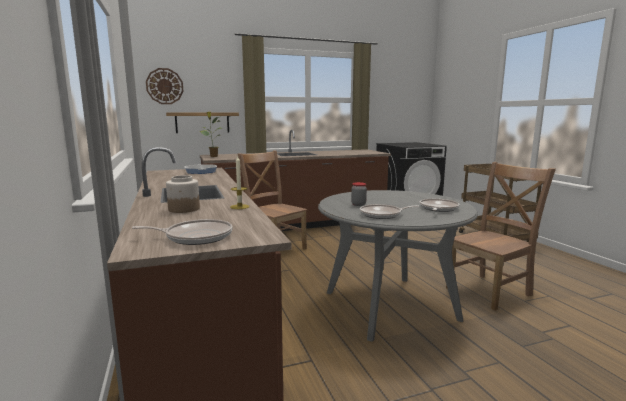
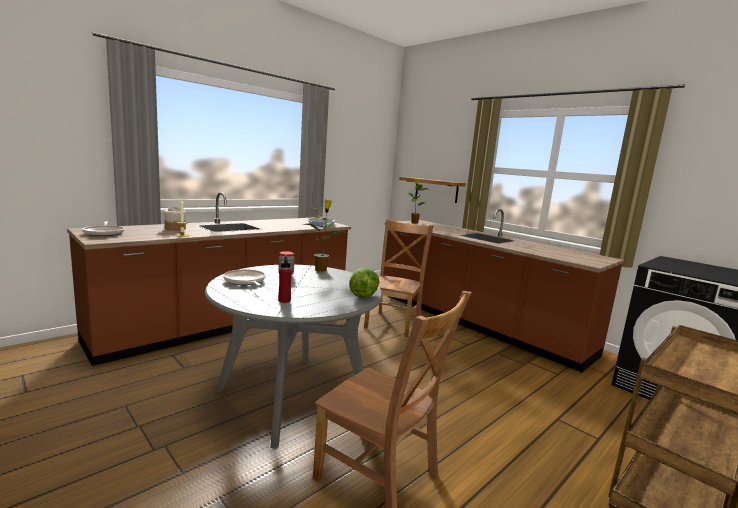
camera: 65 degrees right, 0 degrees up
wall clock [146,68,183,104] -> none
frying pan [420,199,460,212] -> red bottle [278,255,292,303]
none -> potted plant [303,200,348,272]
none -> lettuce [349,268,379,298]

